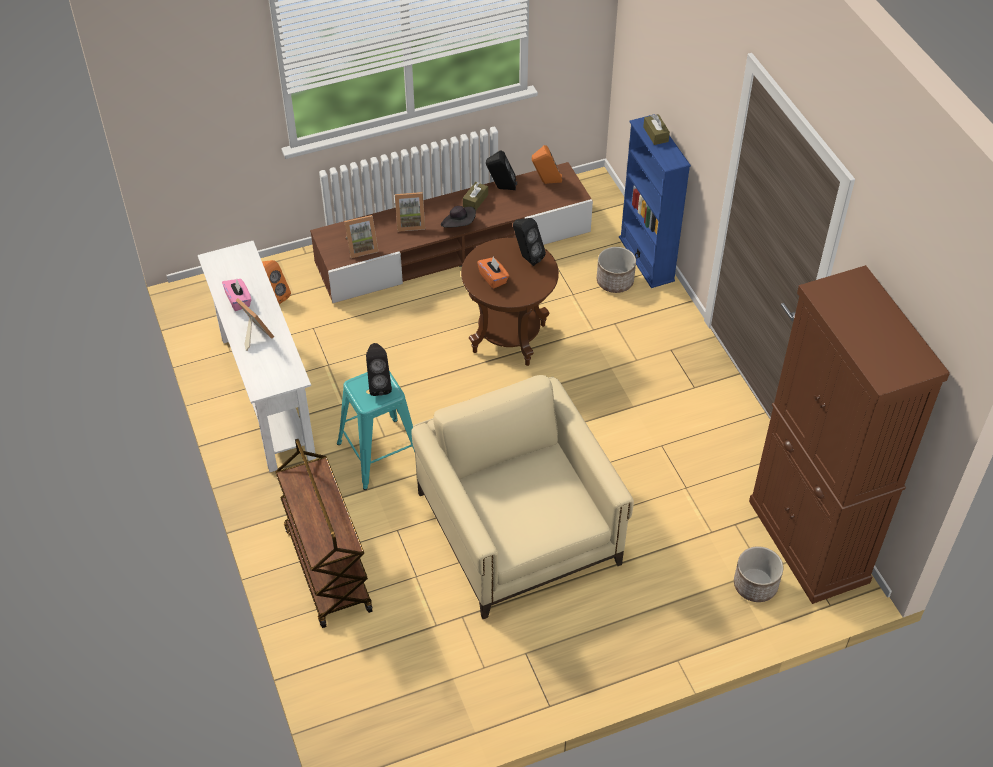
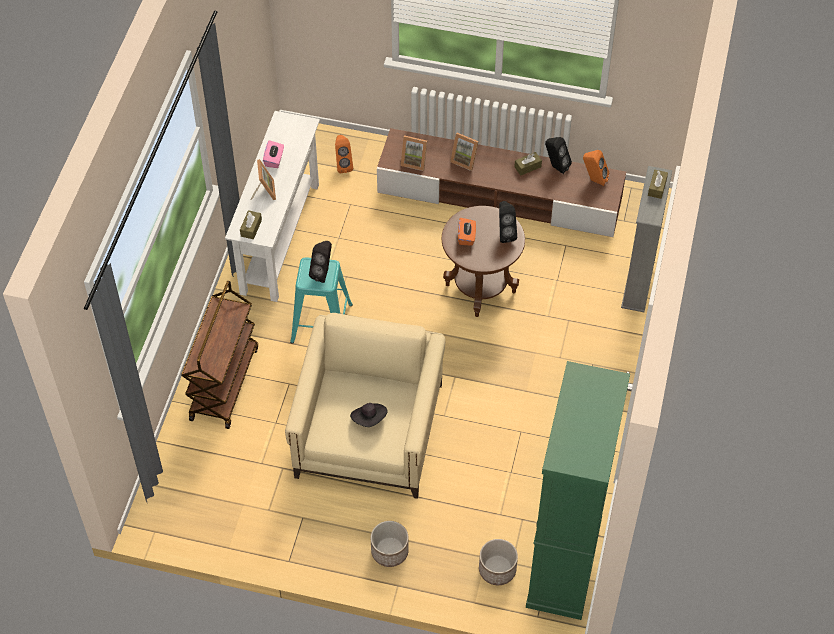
camera: 35 degrees right, 5 degrees up
black hat [441,206,476,227] -> black hat moved to [350,403,387,427]
planter [597,247,636,293] -> planter moved to [371,521,409,567]
blue bookcase [619,114,691,288] -> grey bookcase [621,166,672,312]
brown cabinet [749,265,950,604] -> green cabinet [526,361,630,620]
none -> brown tissue box [240,210,262,239]

